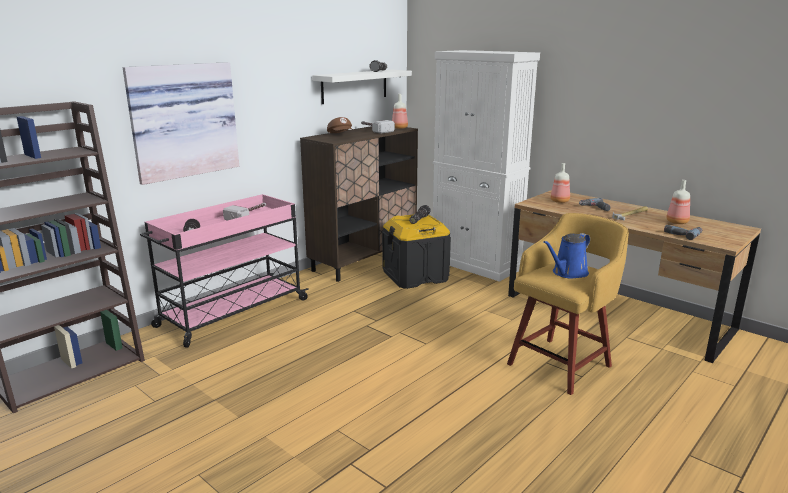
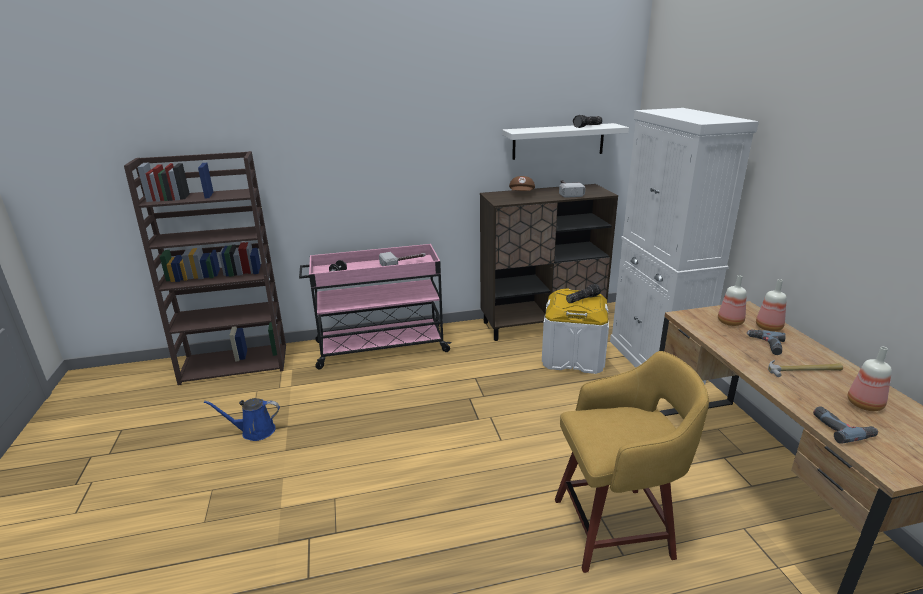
camera: 35 degrees right, 5 degrees up
picture [123,62,239,185] -> none
black storage box [382,213,451,289] -> white storage box [542,288,609,374]
bottle [392,94,408,129] -> bottle moved to [756,279,787,331]
blue watering can [543,233,590,279] -> blue watering can moved to [204,398,280,441]

